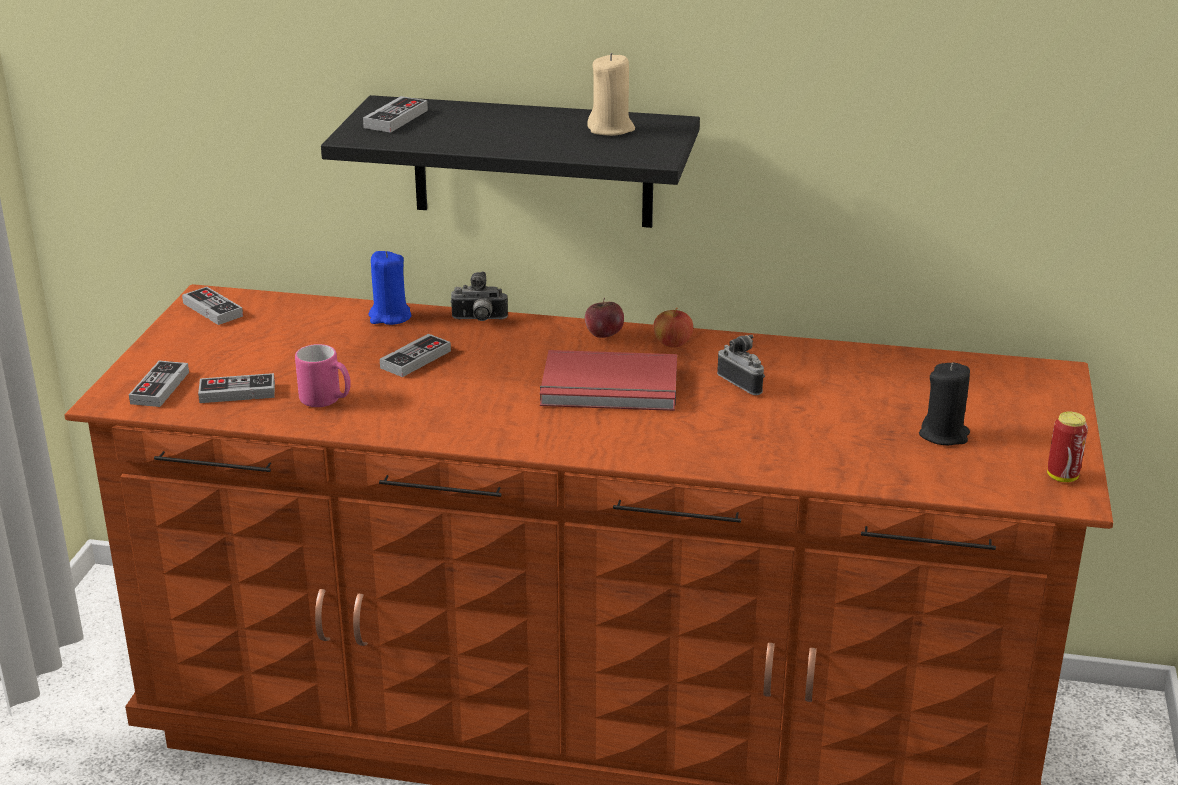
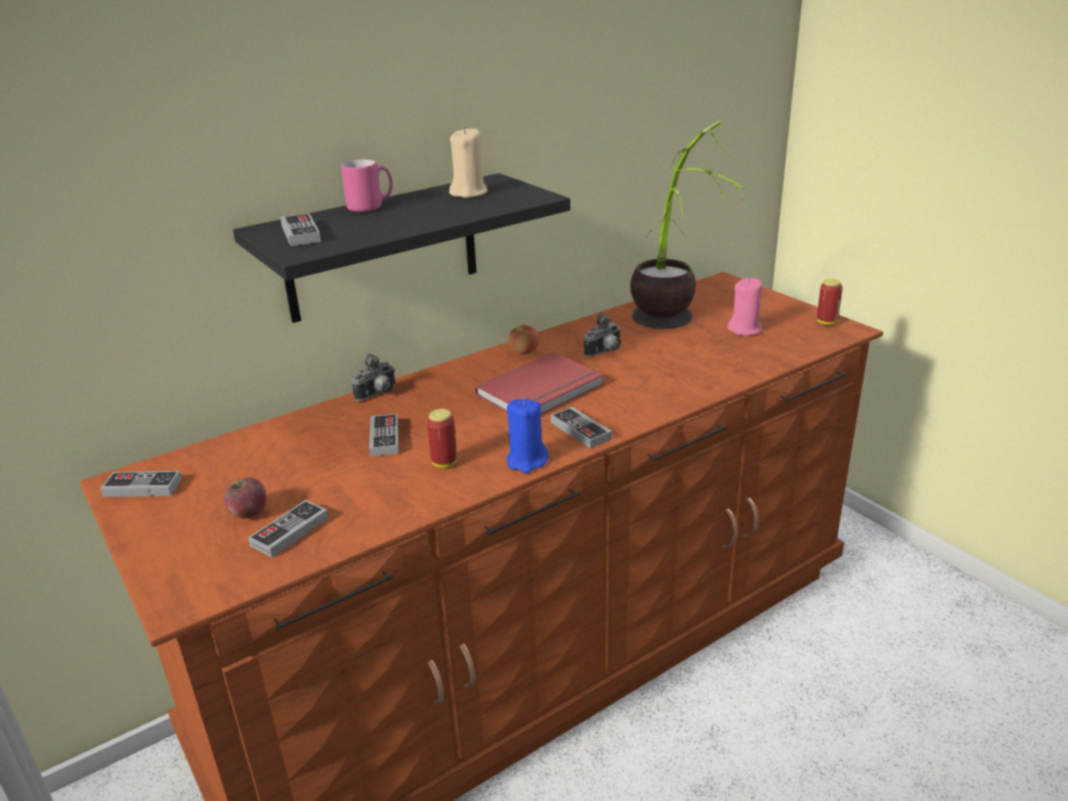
camera: 45 degrees left, 0 degrees up
game controller [129,361,189,407] -> game controller moved to [551,407,612,448]
pink mug [295,344,351,407] -> pink mug moved to [341,159,393,212]
blue candle [368,251,411,325] -> blue candle moved to [507,398,548,474]
apple [585,298,624,338] -> apple moved to [223,477,266,519]
camera [717,335,765,395] -> camera turned 135 degrees clockwise [584,313,621,357]
black candle [919,363,970,446] -> pink candle [728,278,763,336]
none -> can [427,409,457,468]
none -> potted plant [630,120,745,329]

